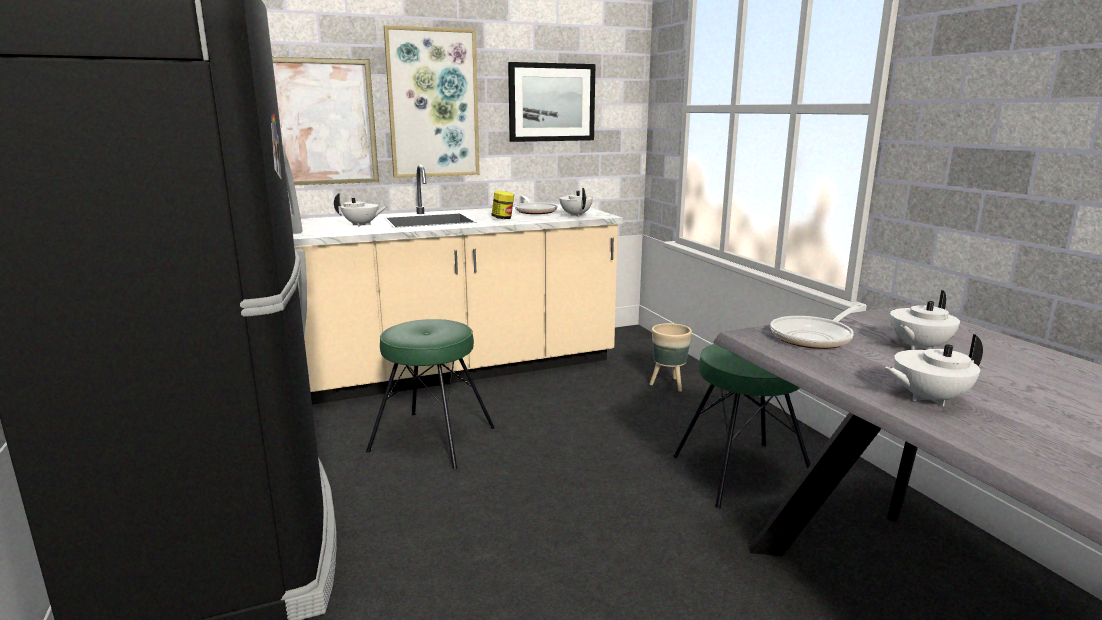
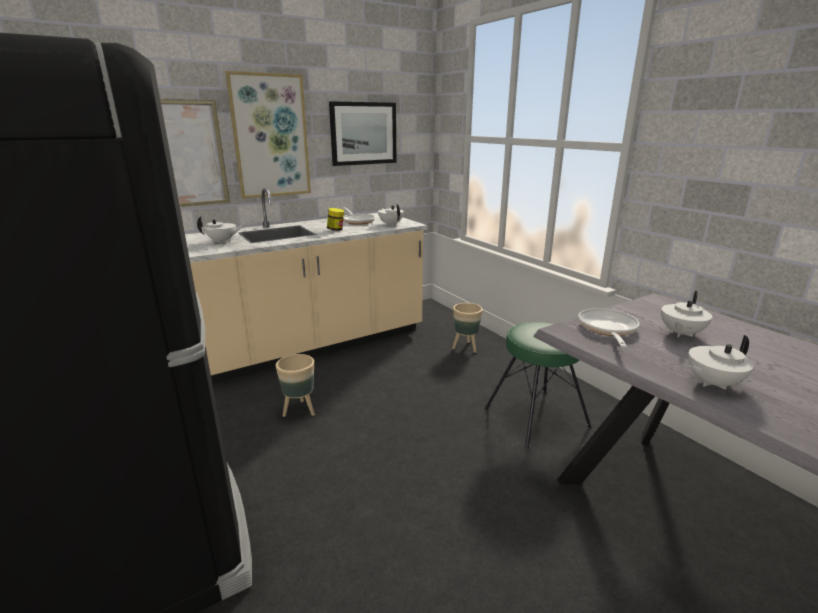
camera: 10 degrees left, 5 degrees up
green stool [366,319,495,469] -> beige planter [276,354,315,417]
frying pan [770,303,865,349] -> frying pan turned 150 degrees clockwise [578,308,640,348]

